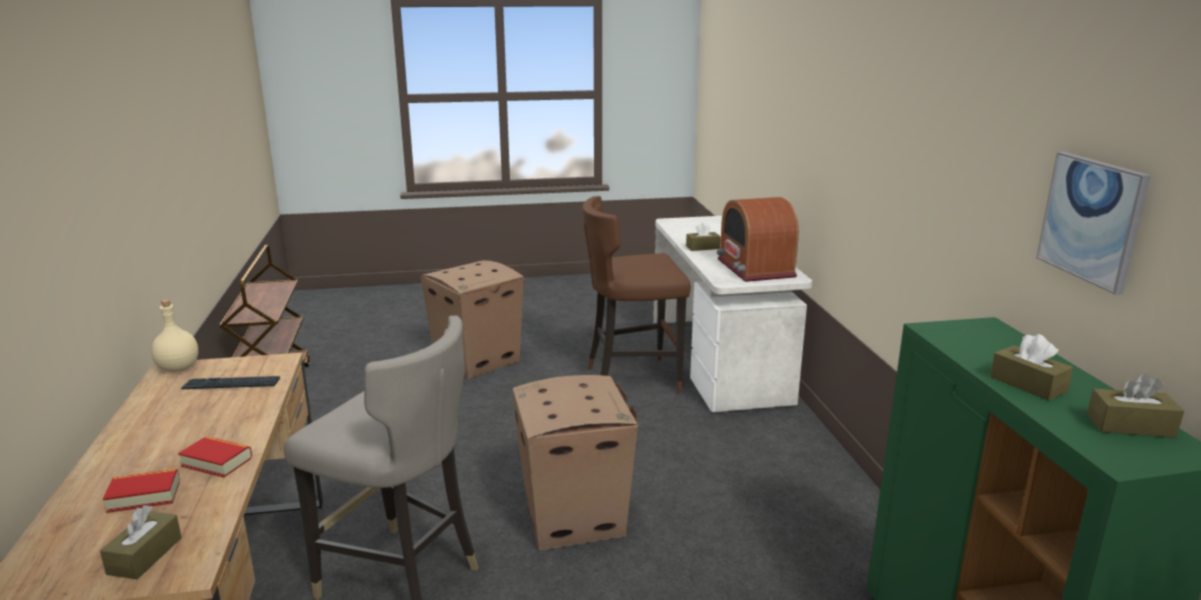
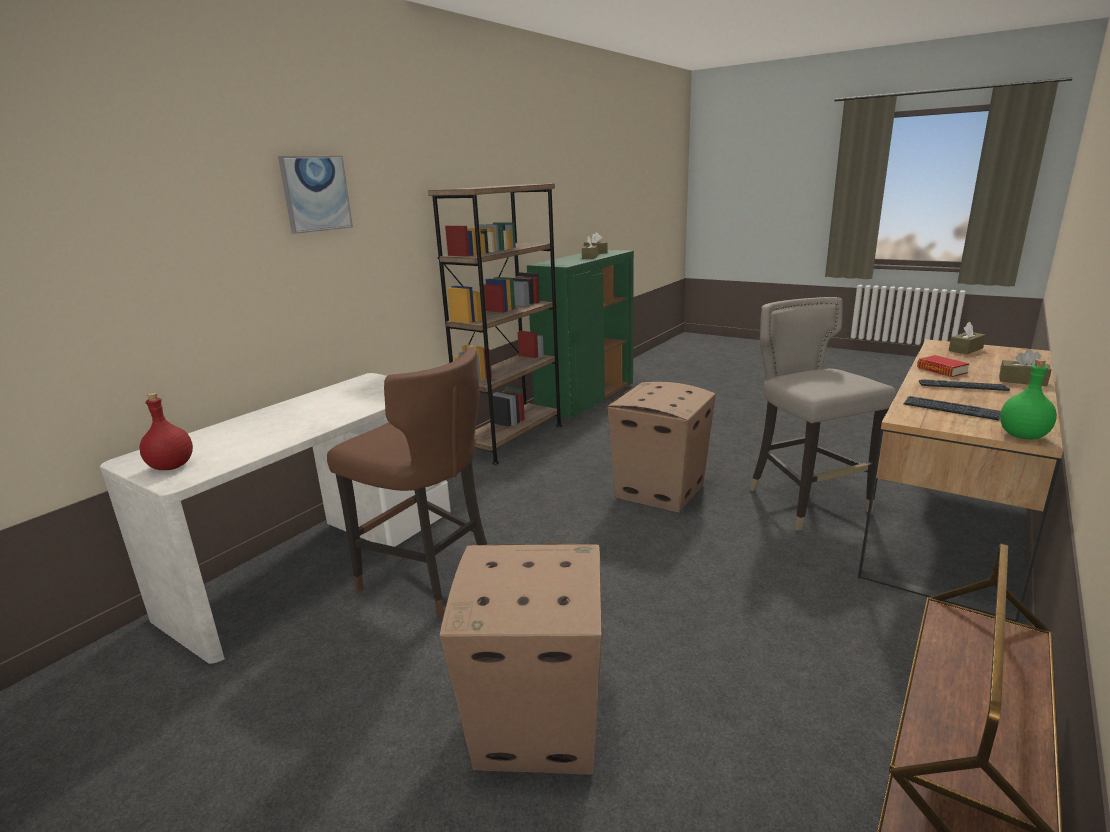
camera: 135 degrees left, 0 degrees up
book [103,469,180,513] -> none
beige bottle [151,299,198,372] -> green bottle [1000,359,1057,439]
brown tissue box [686,222,721,251] -> brown tissue box moved to [999,349,1051,386]
radio [717,197,799,282] -> none
picture [1036,152,1151,295] -> picture moved to [278,156,353,234]
none -> red bottle [140,393,193,470]
none -> brown bookcase [428,184,562,465]
none -> keyboard [919,379,1010,391]

